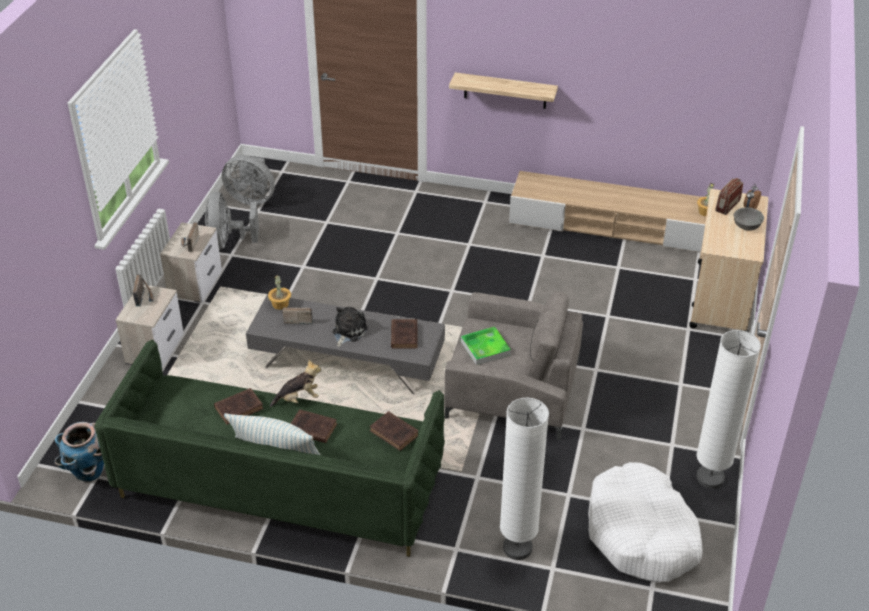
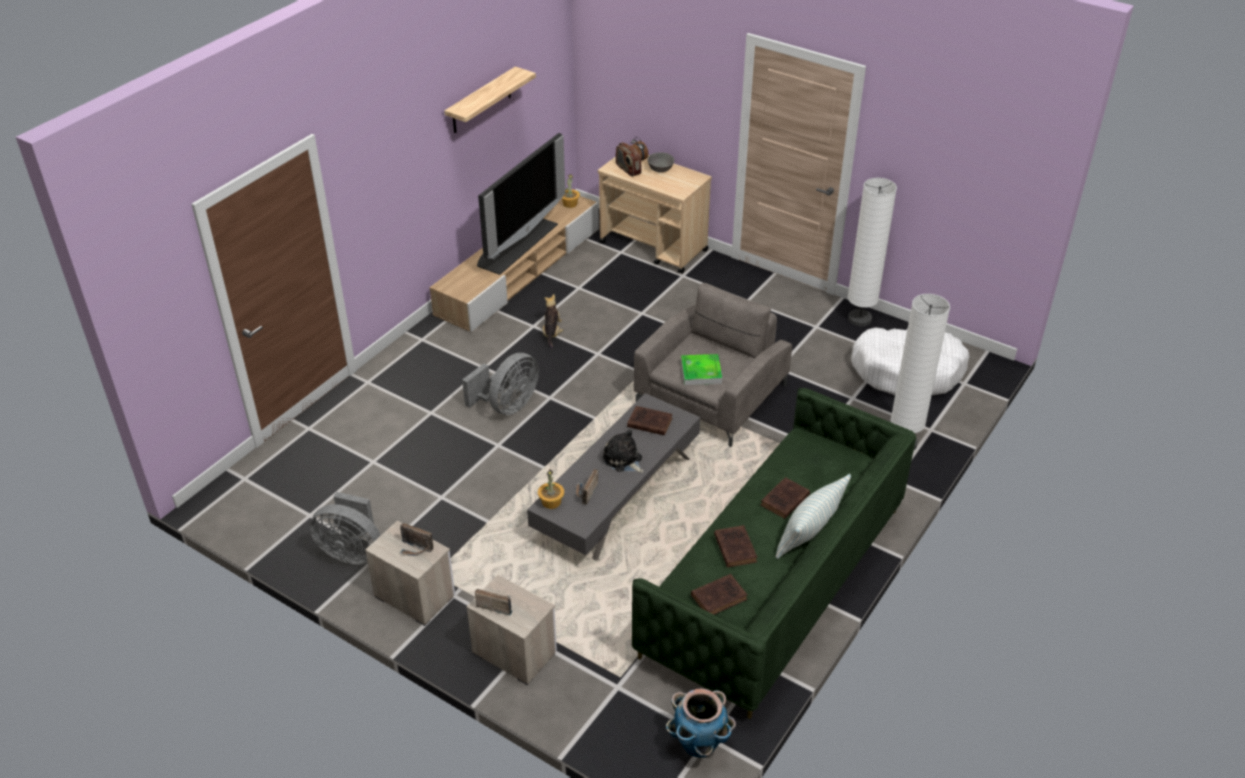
camera: 70 degrees left, 0 degrees up
grey fan [222,155,275,205] -> grey fan moved to [462,353,539,415]
plush toy [270,360,321,407] -> plush toy moved to [542,294,563,349]
brown book [370,411,419,451] -> brown book moved to [691,574,748,615]
shelf [449,72,558,109] -> shelf moved to [444,67,536,133]
none -> television [477,133,565,275]

